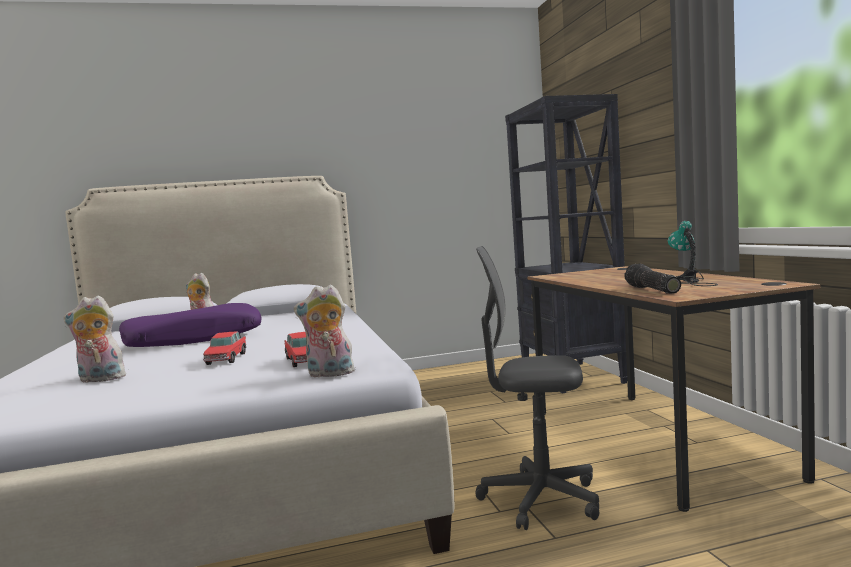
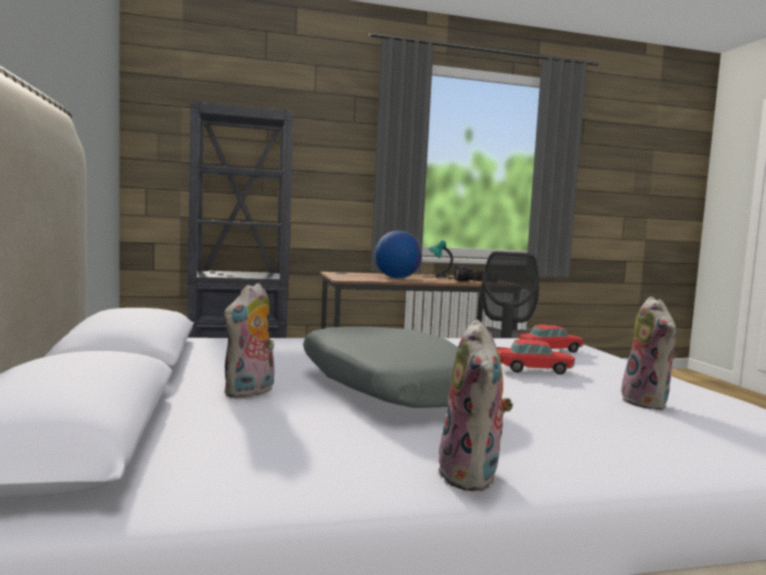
camera: 90 degrees left, 0 degrees up
purple pillow [119,303,261,347] -> grey pillow [303,327,458,408]
plush toy [294,284,358,378] -> plush toy moved to [436,320,513,492]
none -> globe [375,231,422,278]

